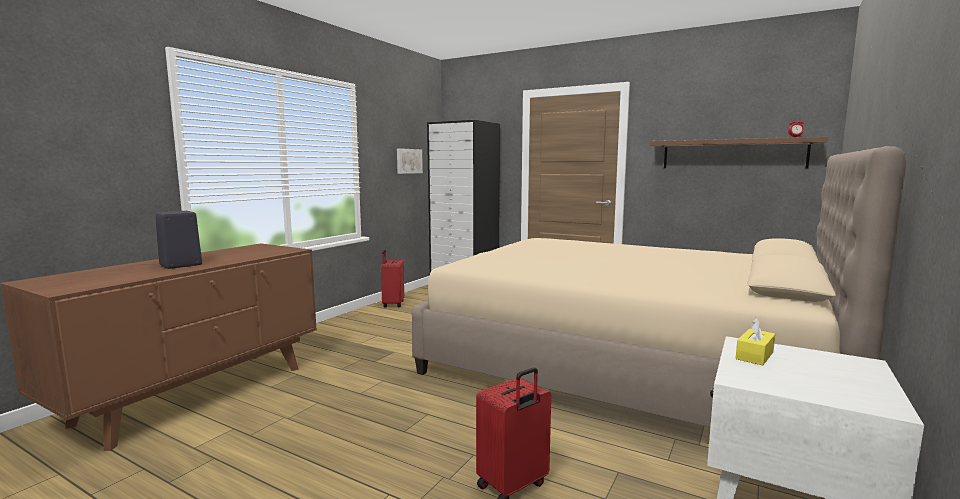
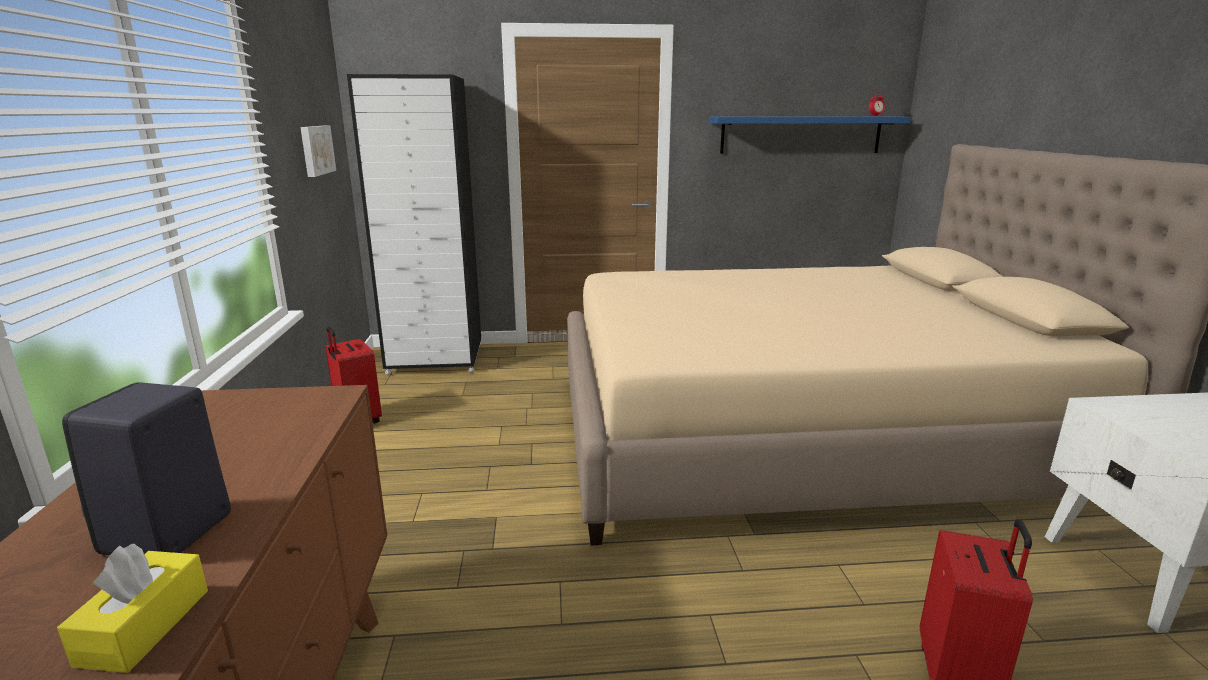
camera: 35 degrees left, 10 degrees up
brown shelf [650,137,828,169] -> blue shelf [709,116,911,154]
yellow tissue box [736,317,775,365] -> yellow tissue box moved to [57,544,208,673]

